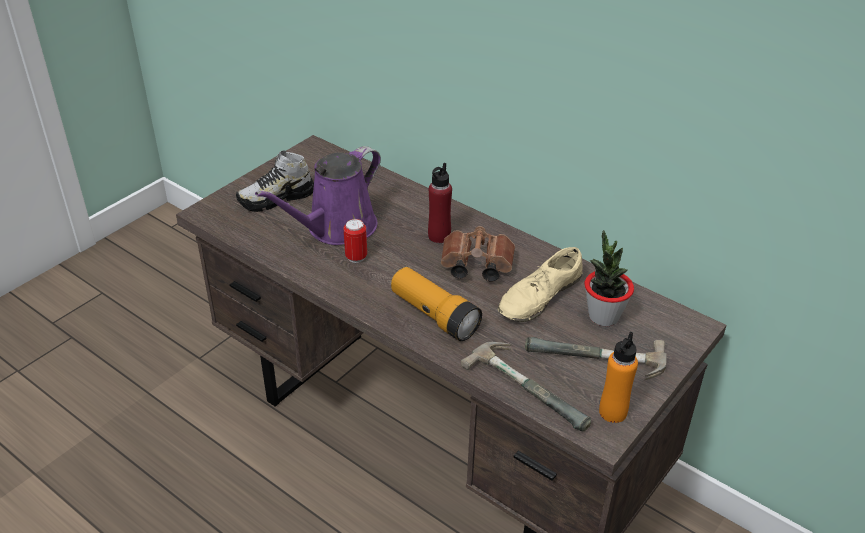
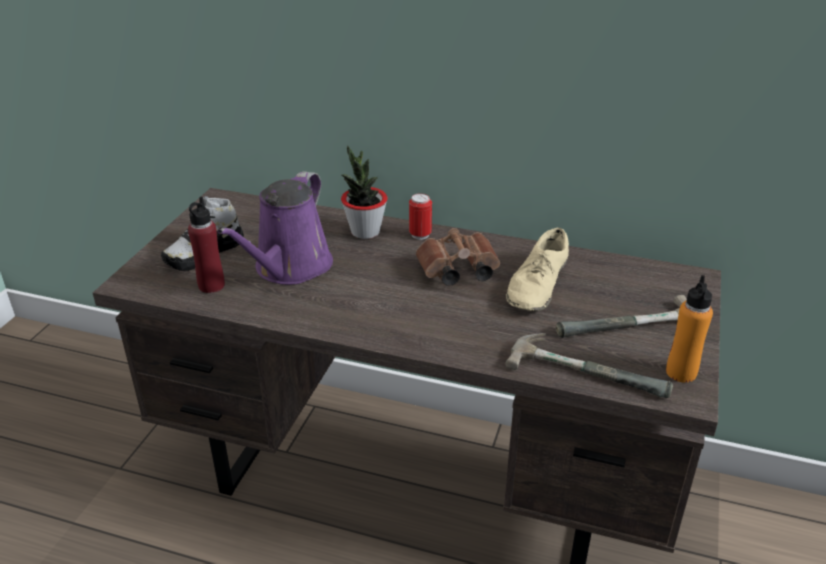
camera: 20 degrees left, 5 degrees down
can [343,219,367,263] -> can moved to [409,193,432,240]
flashlight [391,267,482,341] -> none
red bottle [428,163,452,243] -> red bottle moved to [188,197,225,293]
potted plant [584,230,634,326] -> potted plant moved to [341,145,387,239]

